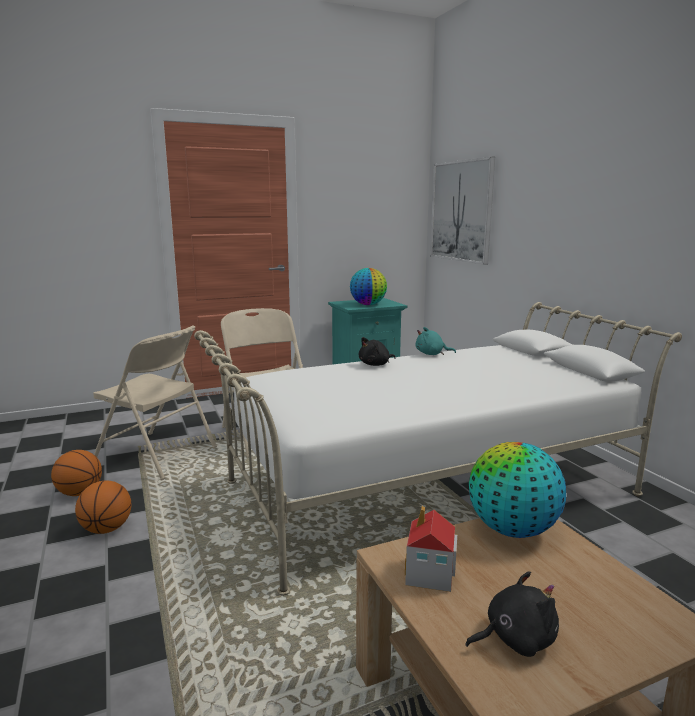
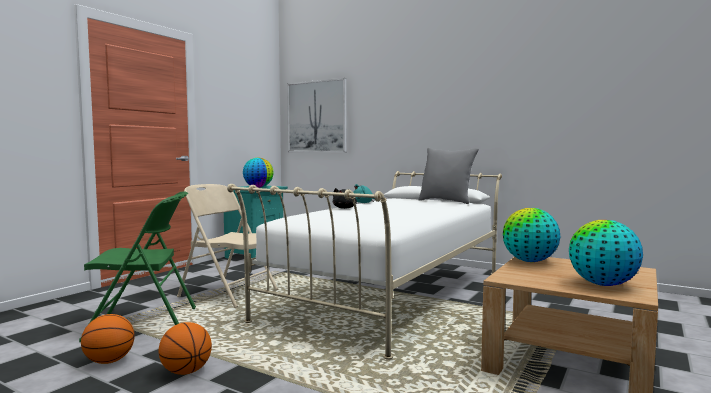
camera: 35 degrees left, 10 degrees down
beige chair [93,325,217,481] -> green chair [79,191,196,343]
toy house [405,506,457,592] -> none
black plush toy [465,571,559,657] -> globe [569,220,643,286]
none -> grey pillow [418,148,479,204]

